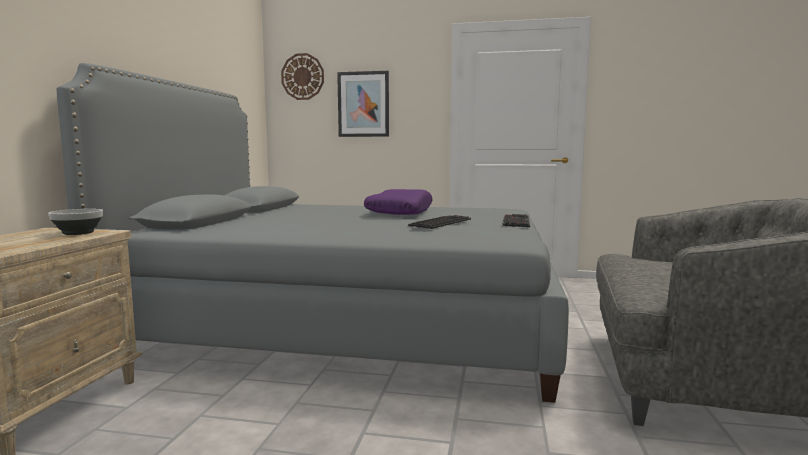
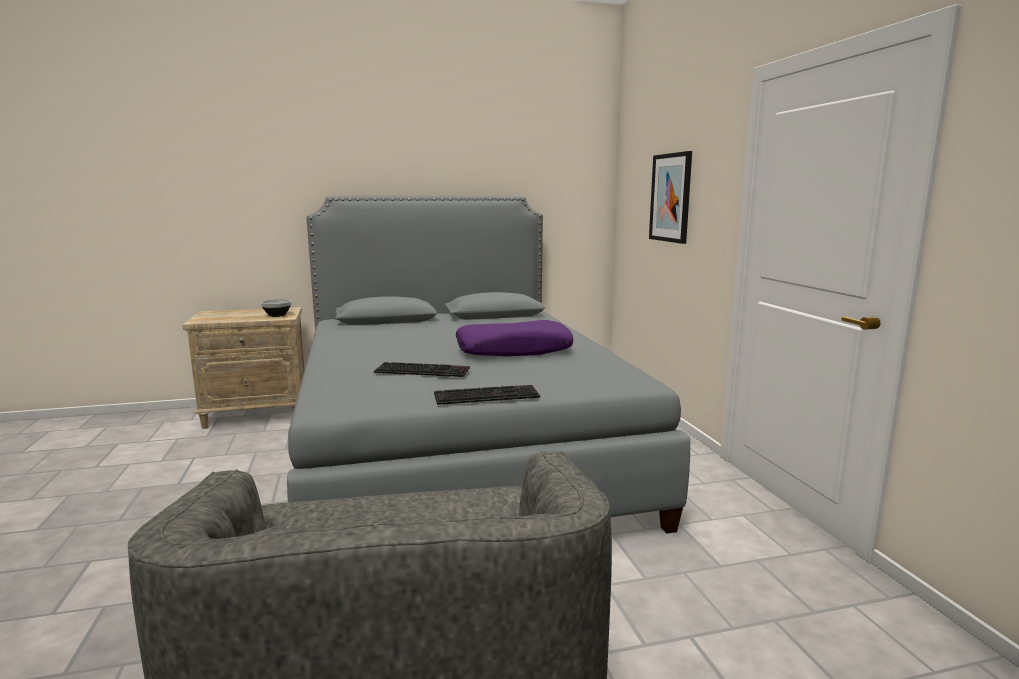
camera: 65 degrees right, 5 degrees up
wall clock [281,53,324,100] -> none

